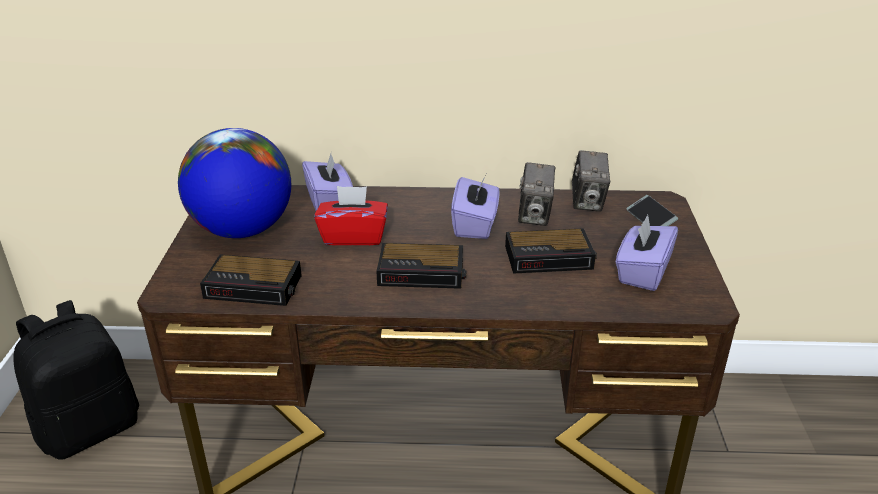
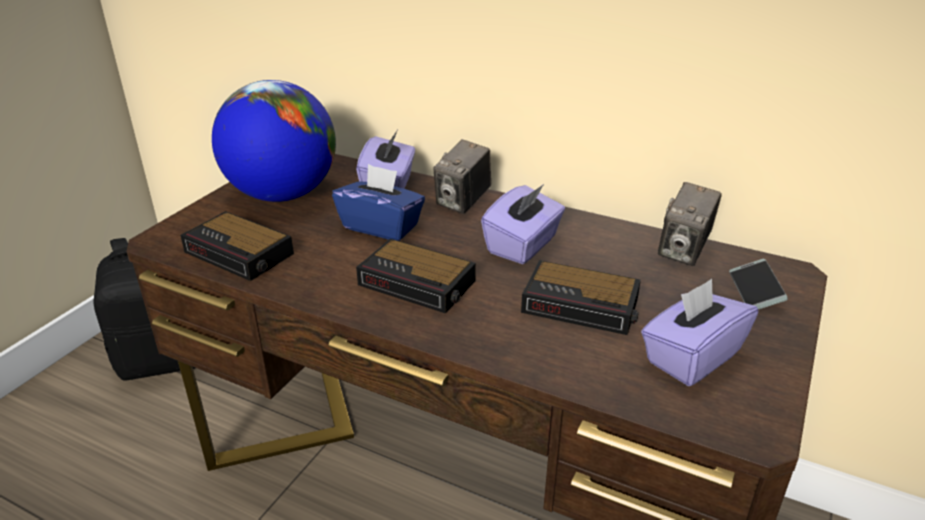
camera: 25 degrees right, 0 degrees up
red tissue box [314,186,388,245] -> blue tissue box [332,164,425,241]
camera [518,162,556,226] -> camera moved to [434,139,491,214]

